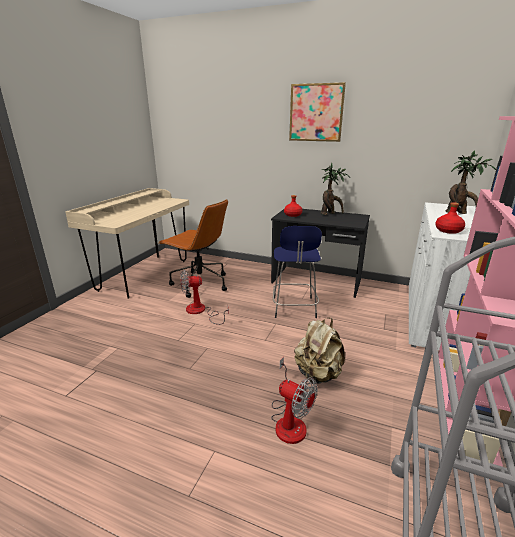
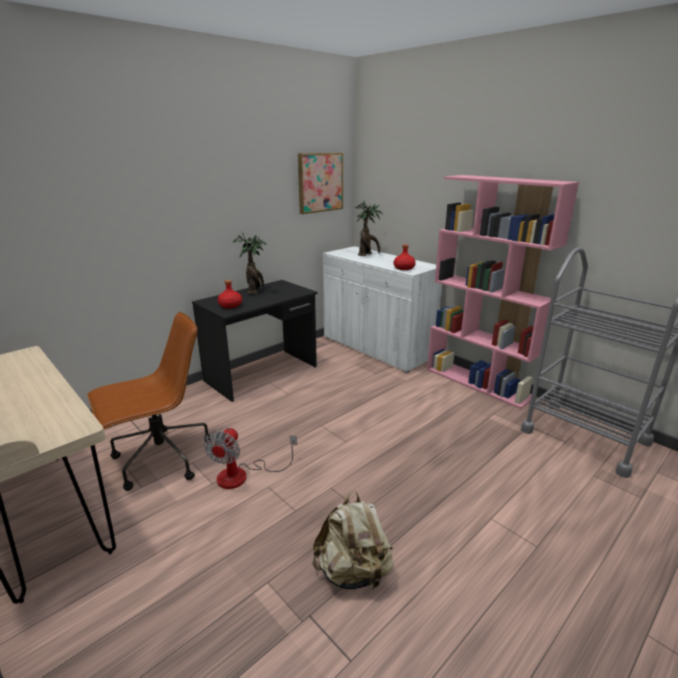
camera: 65 degrees left, 0 degrees up
fan [271,357,317,444] -> none
blue stool [273,226,322,318] -> none
picture [289,82,346,142] -> picture moved to [298,152,343,214]
beige backpack [294,318,345,384] -> beige backpack moved to [312,491,394,591]

